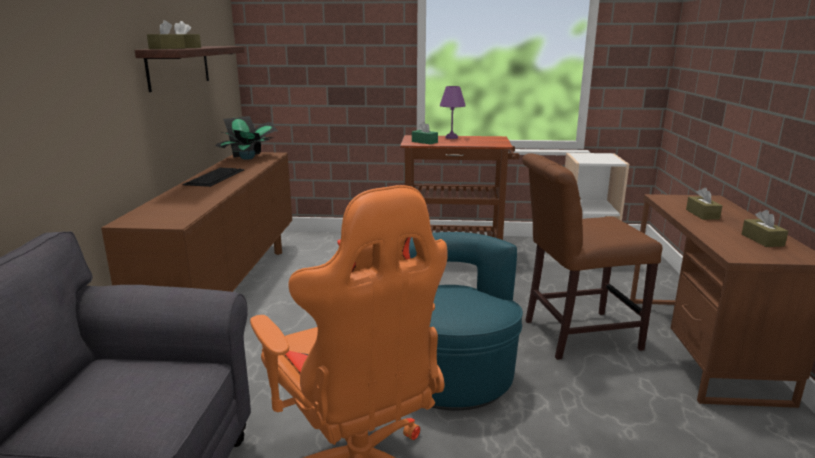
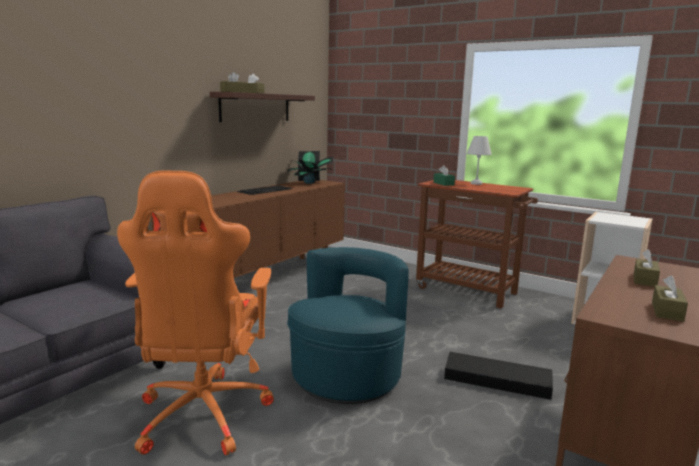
camera: 30 degrees right, 5 degrees down
purple table lamp [440,86,466,139] -> white table lamp [467,136,492,185]
brown chair [522,153,663,360] -> black storage box [444,352,553,400]

